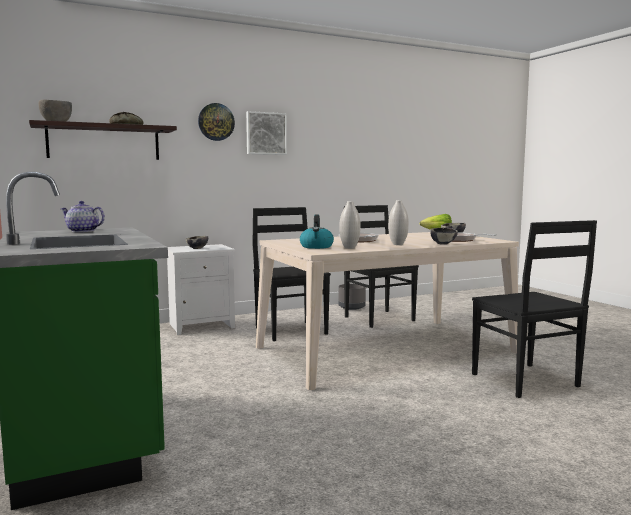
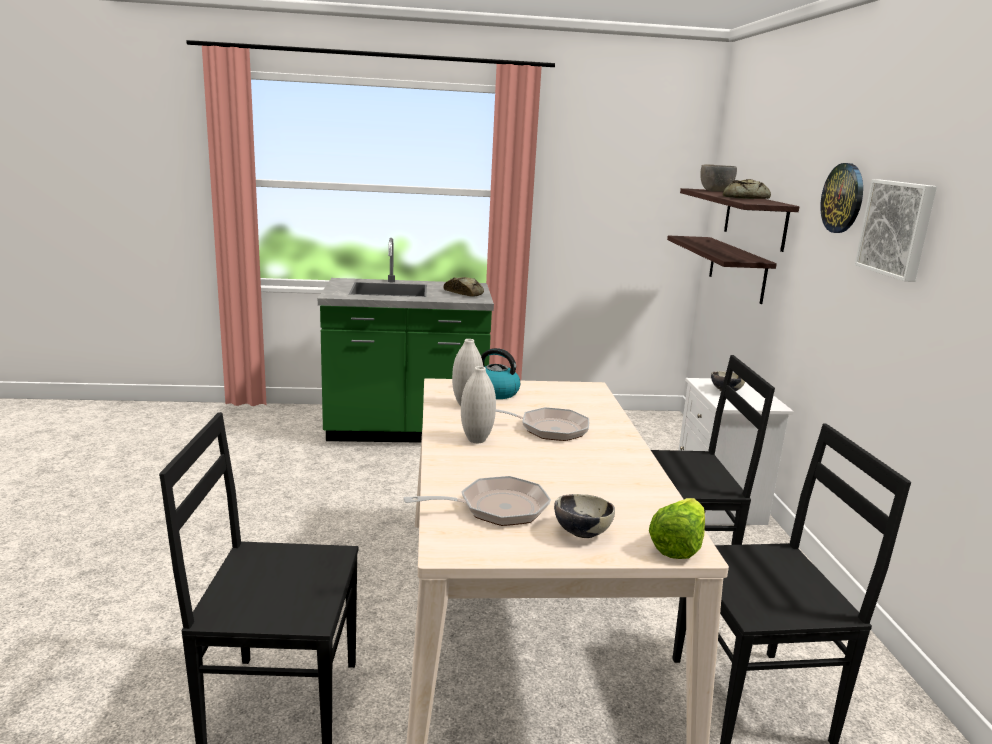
camera: 110 degrees right, 10 degrees up
teapot [61,201,105,232] -> bread [443,277,484,297]
grey planter [338,284,366,310] -> none
bowl [430,227,458,245] -> none
none -> shelf [667,235,777,304]

